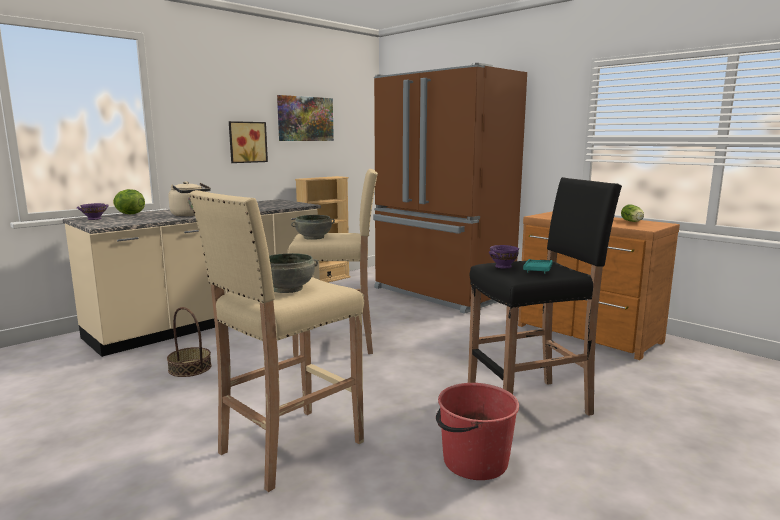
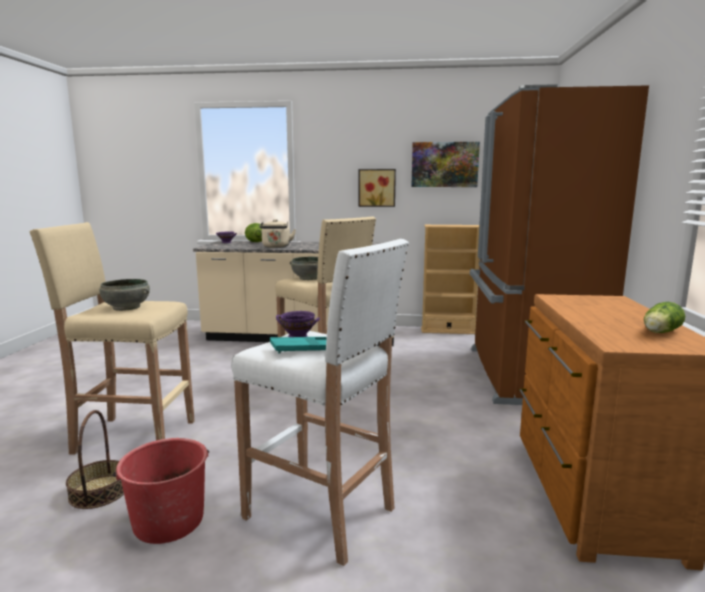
camera: 50 degrees right, 0 degrees up
basket [167,307,212,377] -> basket moved to [66,410,124,509]
black stool [468,177,622,416] -> white stool [231,239,409,566]

